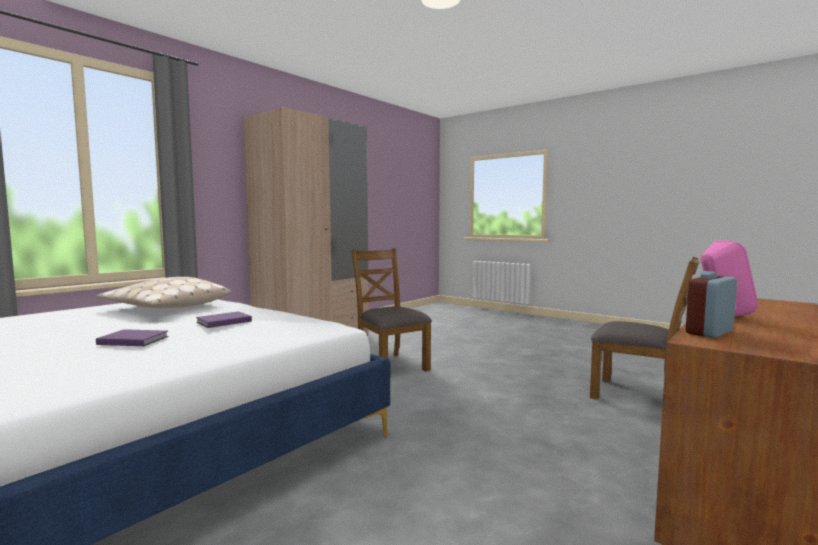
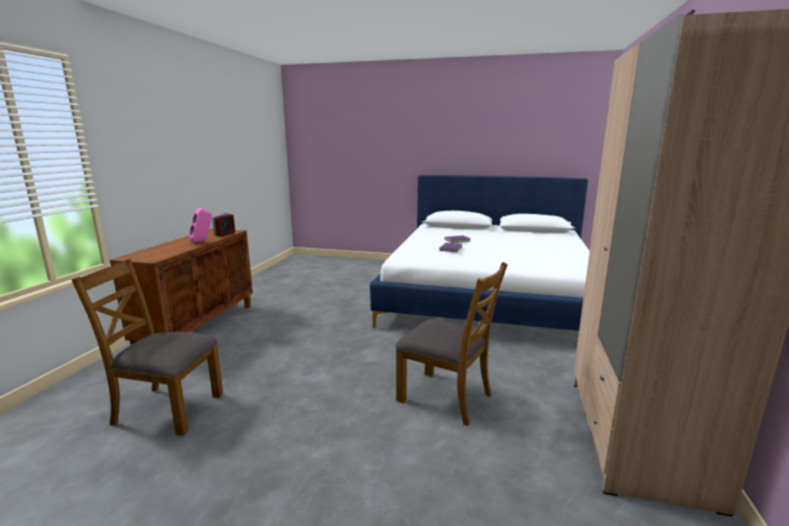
camera: 155 degrees right, 10 degrees up
beige pillow [96,277,231,308] -> none

